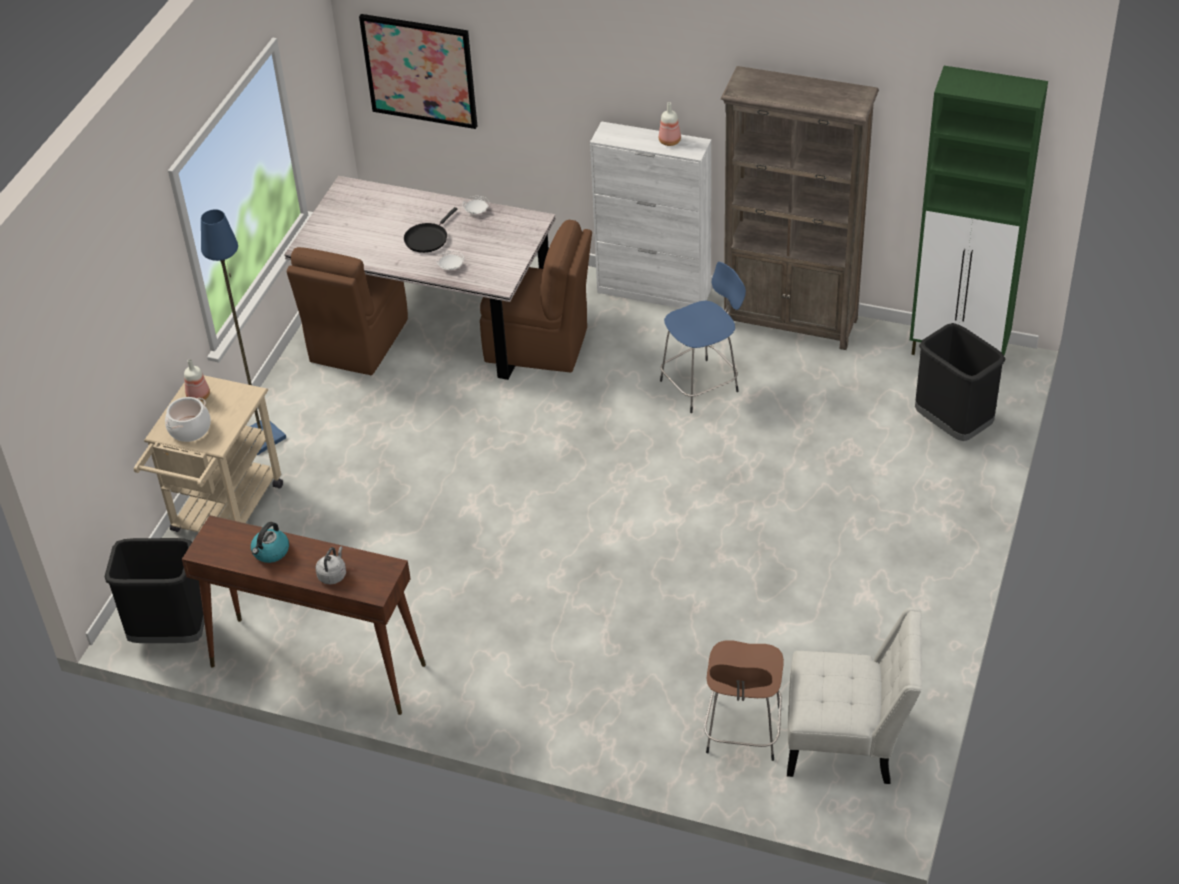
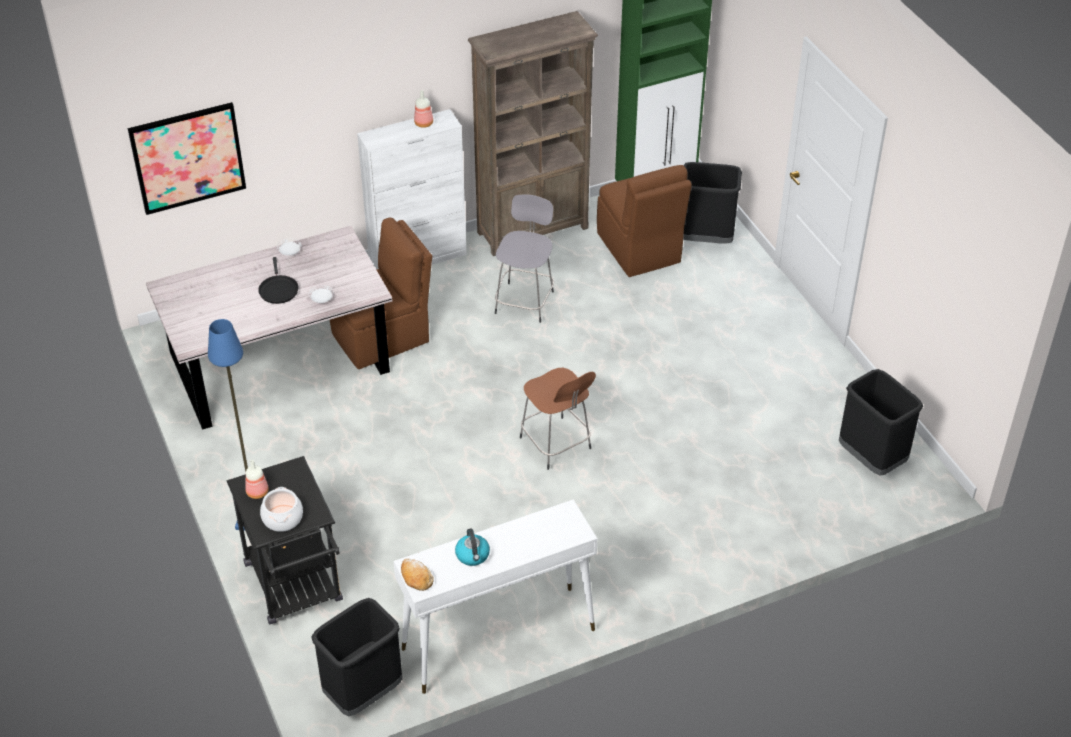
camera: 45 degrees left, 0 degrees up
beige cart [134,375,283,532] -> black cart [227,456,343,624]
brown console table [182,515,426,715] -> white console table [394,499,597,694]
brown chair [287,247,408,375] -> brown chair moved to [597,165,692,277]
grey kettle [316,547,346,584] -> none
blue stool [660,262,746,413] -> grey stool [495,195,554,323]
brown stool [704,640,784,761] -> brown stool moved to [520,368,596,470]
white chair [787,607,922,784] -> black trash can [839,369,923,476]
none -> bread [401,558,434,591]

